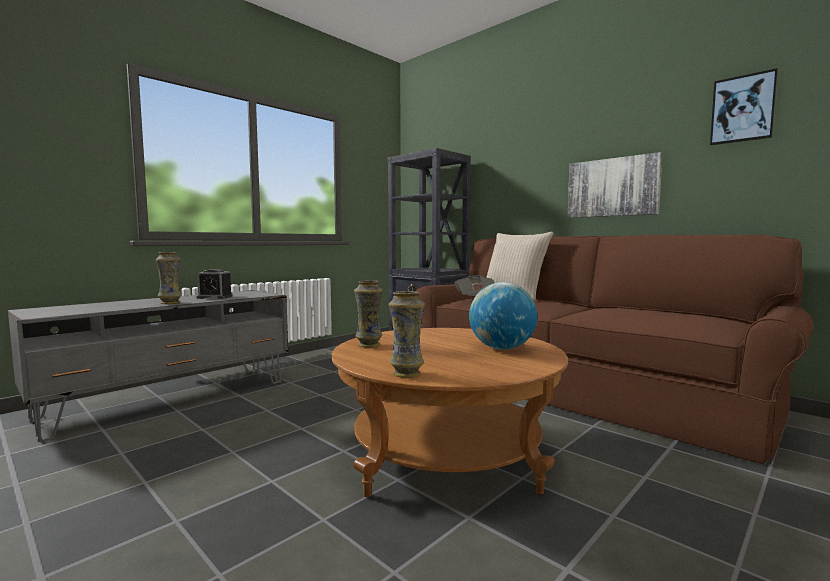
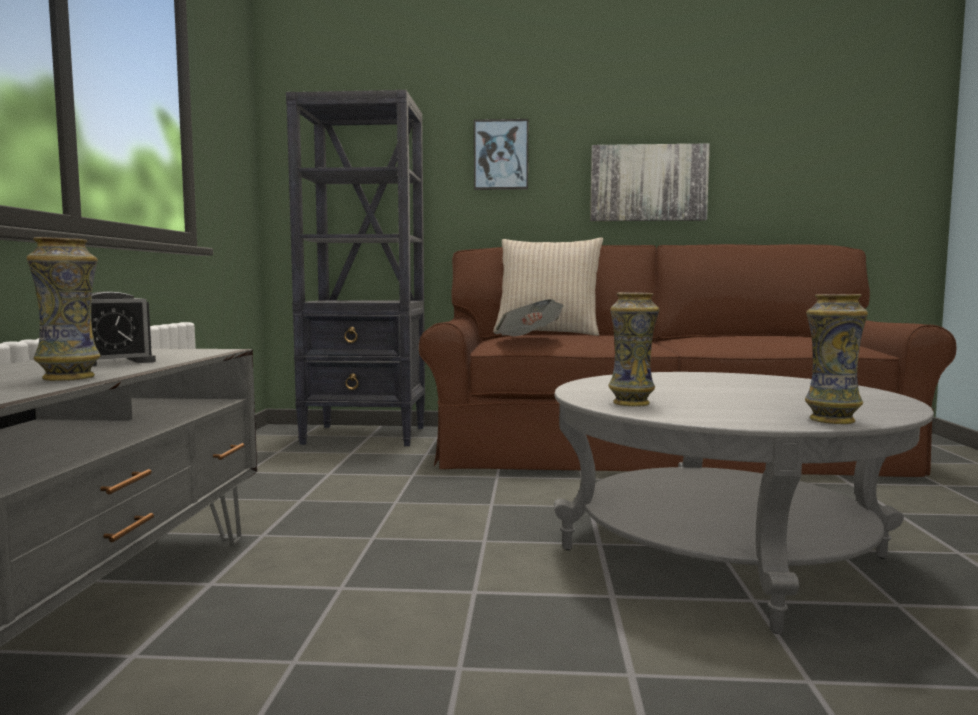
camera: 40 degrees left, 0 degrees up
brown coffee table [332,328,568,497] -> grey coffee table [554,372,934,634]
globe [469,282,537,350] -> none
picture [710,68,778,145] -> picture moved to [474,119,528,190]

